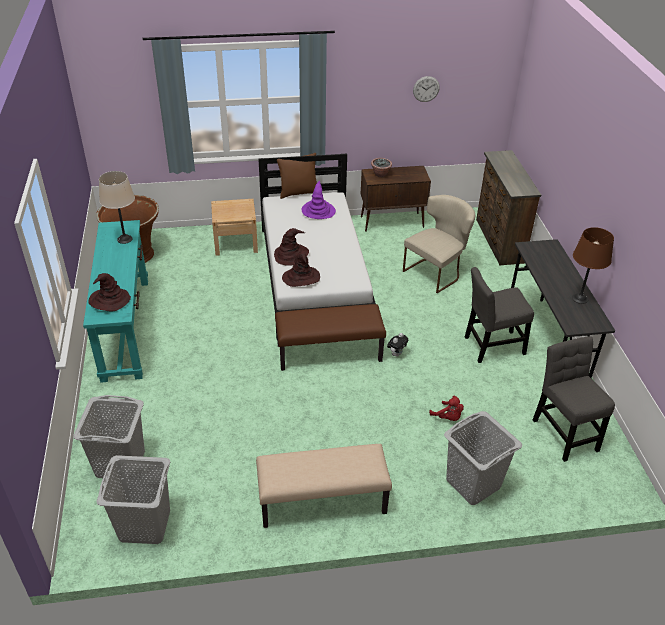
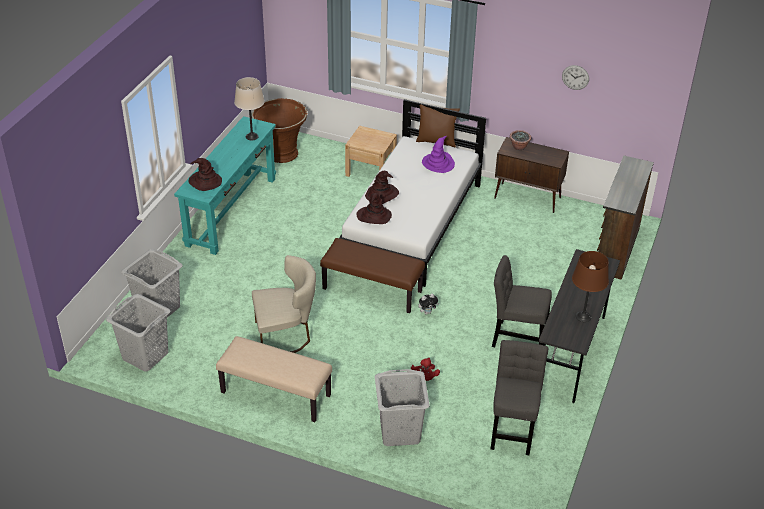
camera: 30 degrees right, 0 degrees up
beige chair [403,195,475,293] -> beige chair moved to [252,255,316,353]

